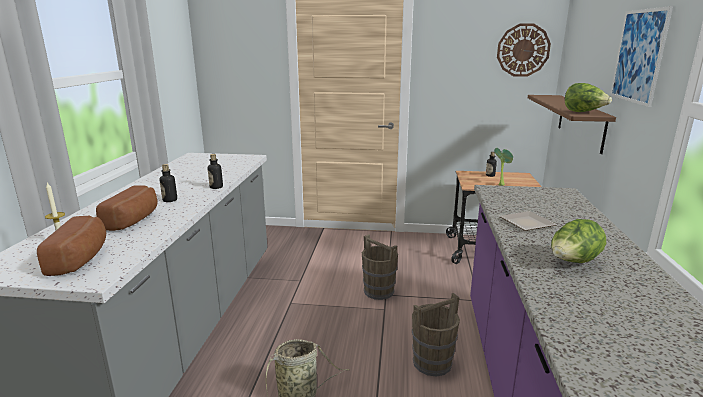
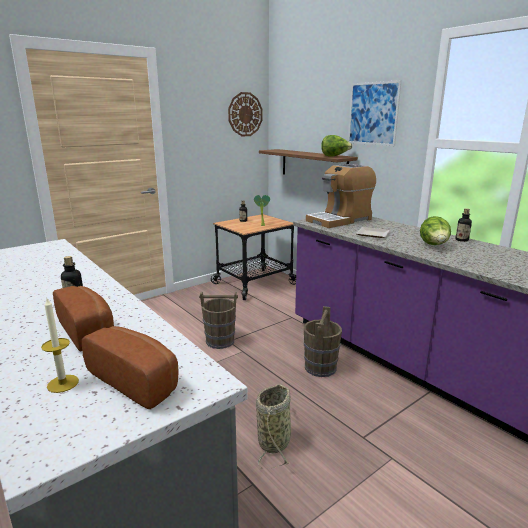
camera: 45 degrees left, 0 degrees up
bottle [208,154,223,189] -> bottle moved to [456,208,472,242]
none -> coffee machine [306,164,376,228]

